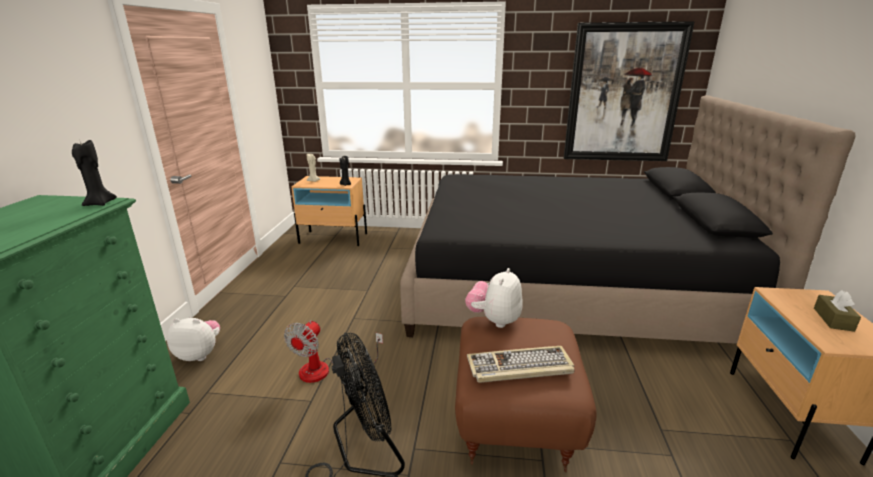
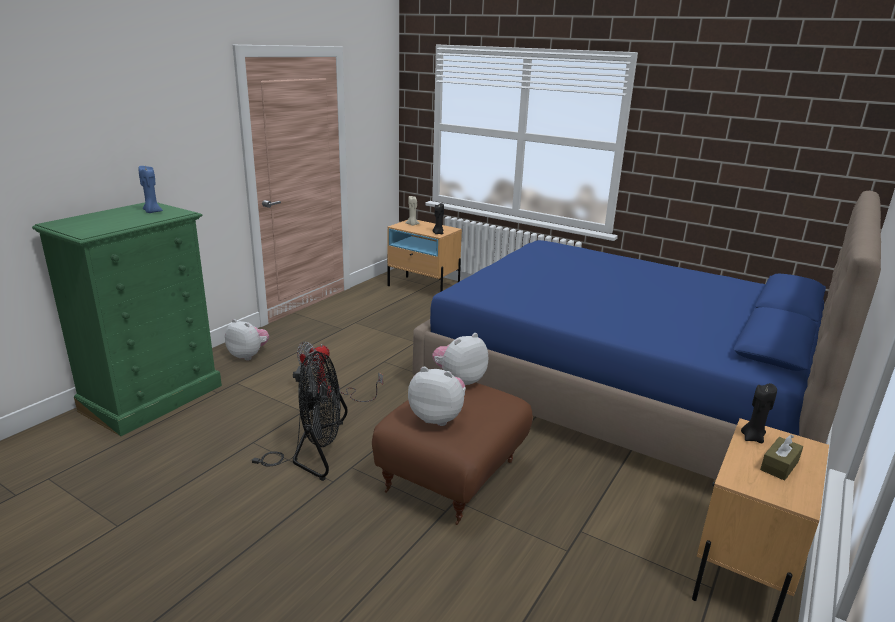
camera: 25 degrees right, 0 degrees up
black candle [72,140,117,206] -> black candle moved to [741,383,777,443]
black bed [400,95,855,344] -> blue bed [412,191,881,480]
keyboard [467,346,574,383] -> plush toy [408,367,466,426]
picture [564,21,695,161] -> none
none -> blue candle [138,165,163,213]

